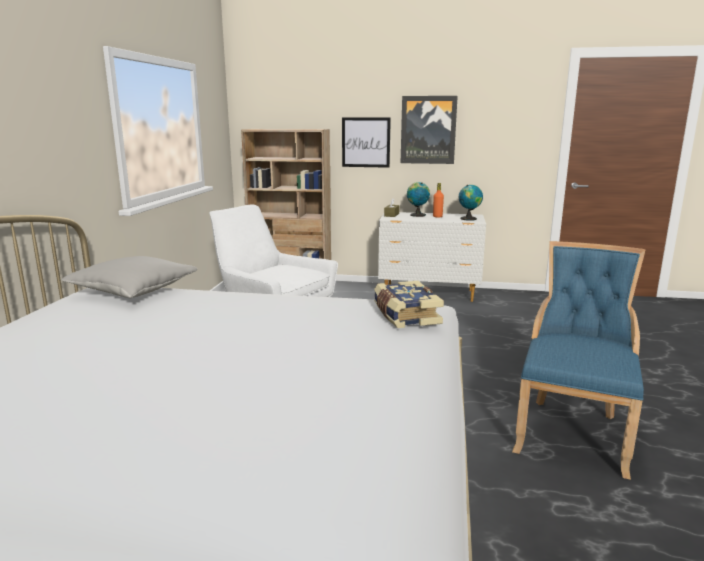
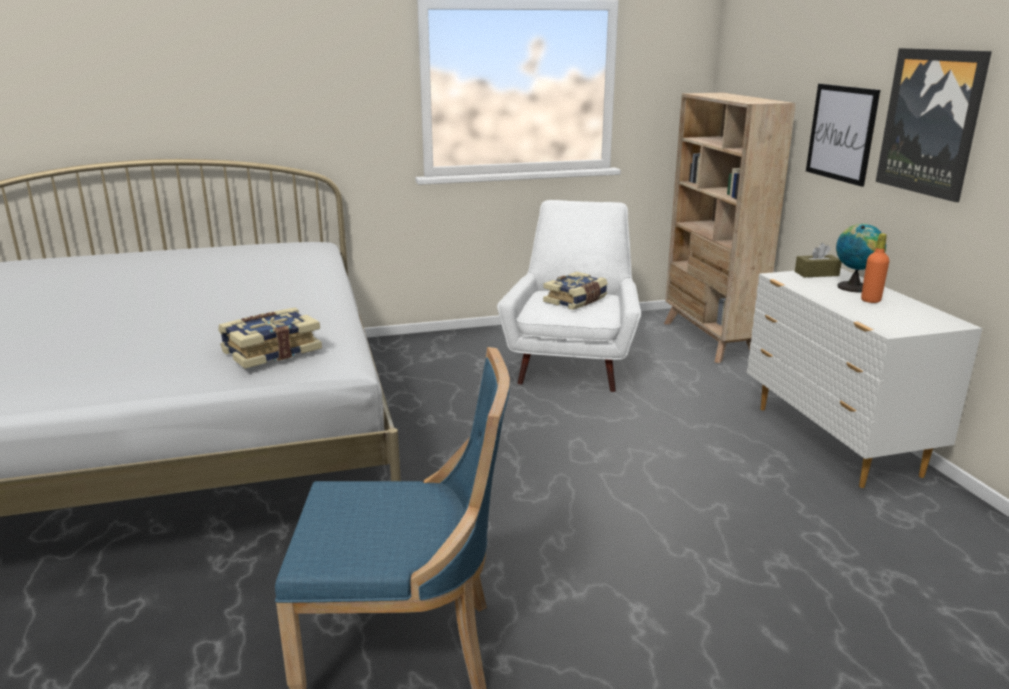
camera: 65 degrees right, 5 degrees up
grey pillow [61,256,197,298] -> none
globe [459,185,483,221] -> none
none -> book [543,271,608,310]

